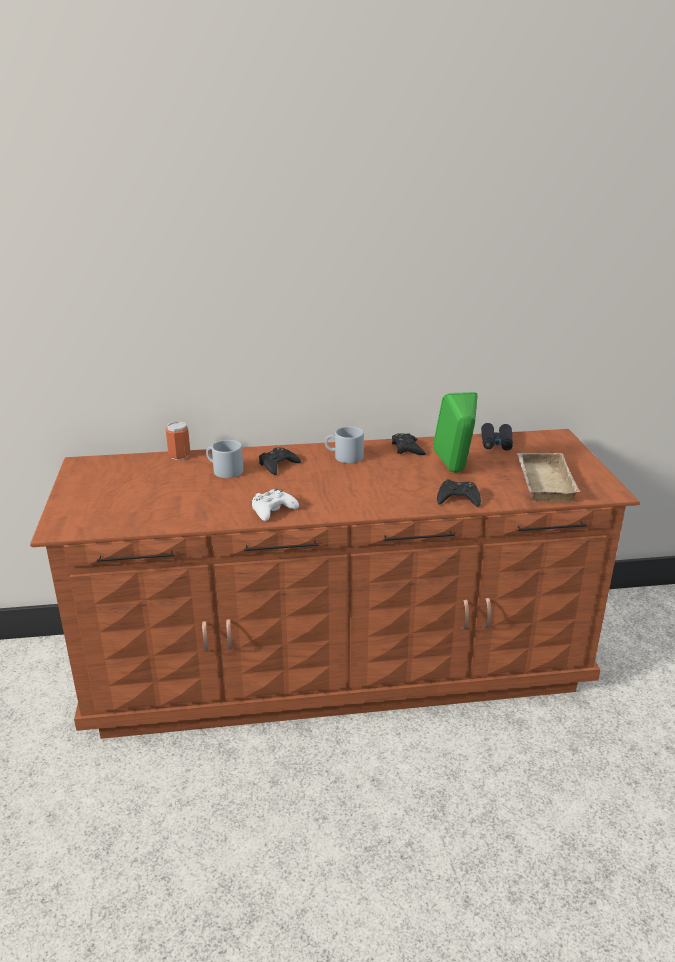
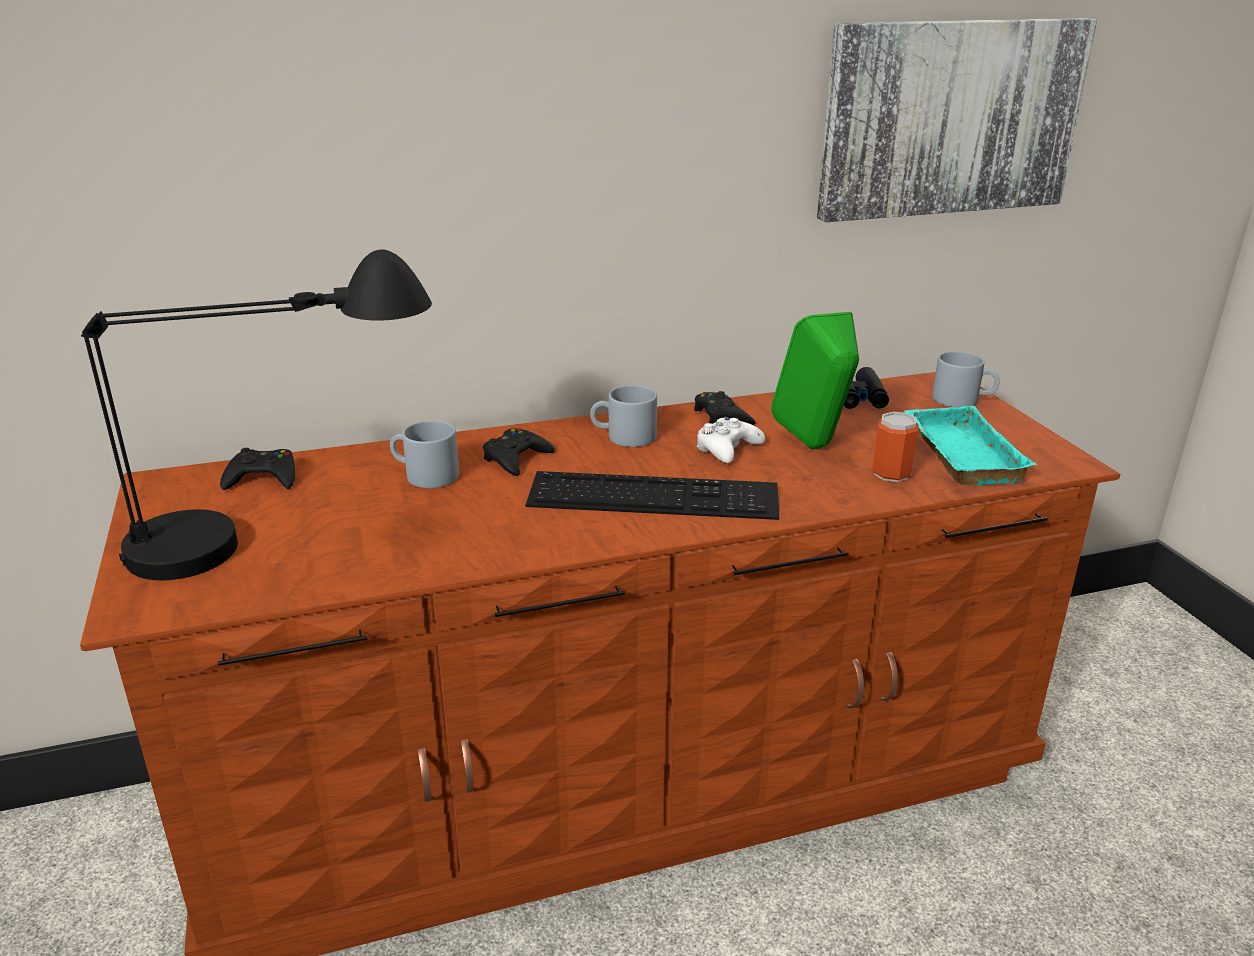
camera: 10 degrees left, 0 degrees up
can [165,421,191,460] -> can moved to [872,411,918,482]
white game controller [252,489,299,521] -> white game controller moved to [696,416,765,463]
black game controller [437,479,481,507] -> black game controller moved to [220,448,295,490]
beige tray [517,453,580,502] -> turquoise tray [904,406,1037,486]
none -> black table lamp [81,249,432,580]
none -> keyboard [526,471,779,520]
none -> picture [817,18,1097,222]
none -> grey mug [932,351,1000,408]

